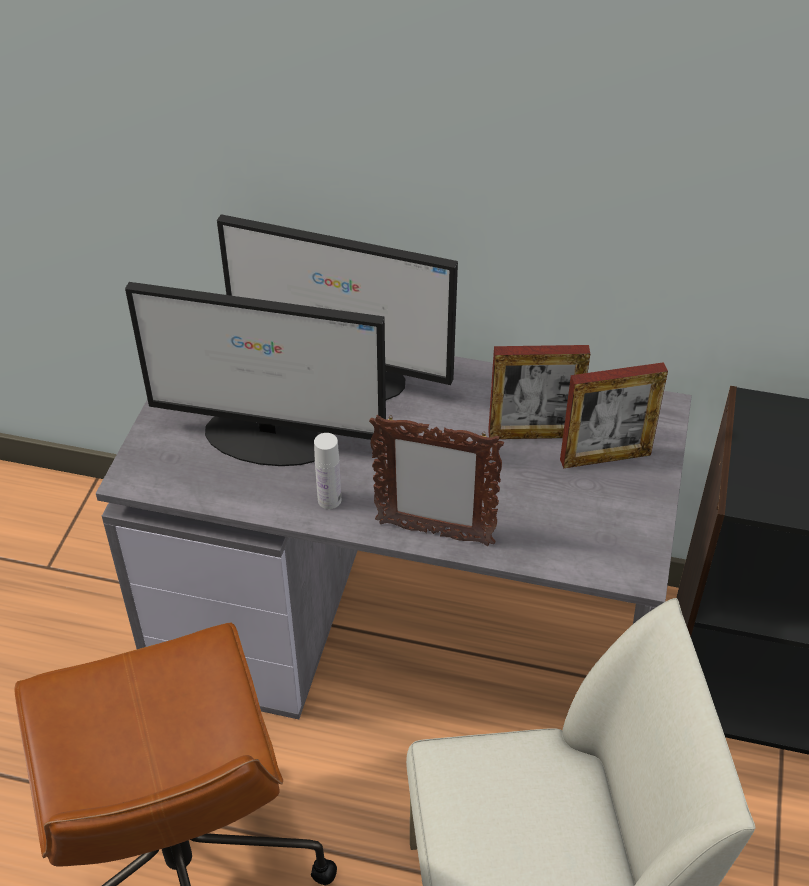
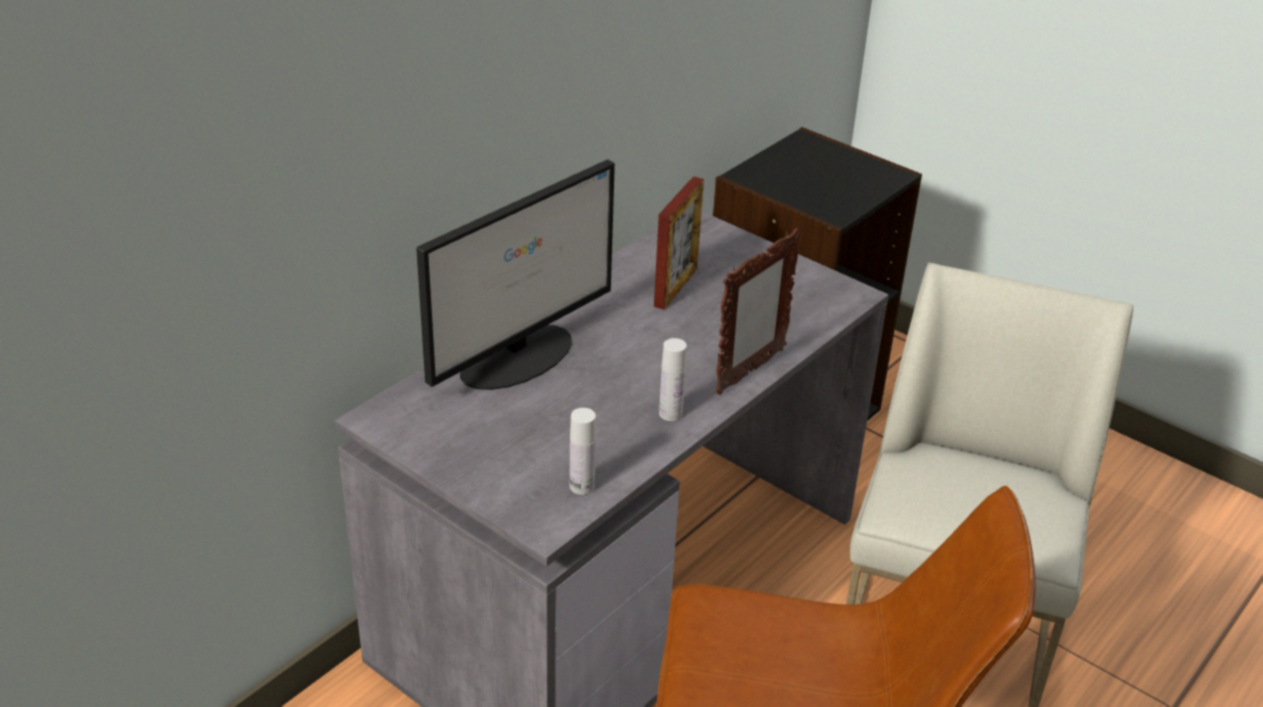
camera: 65 degrees left, 10 degrees down
monitor [125,282,386,466] -> none
picture frame [560,362,668,468] -> none
none -> white bottle [569,408,596,495]

